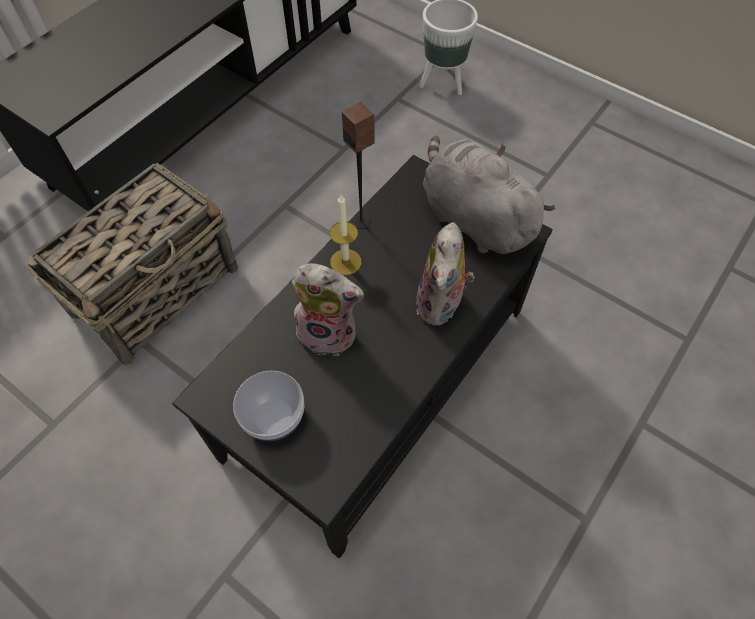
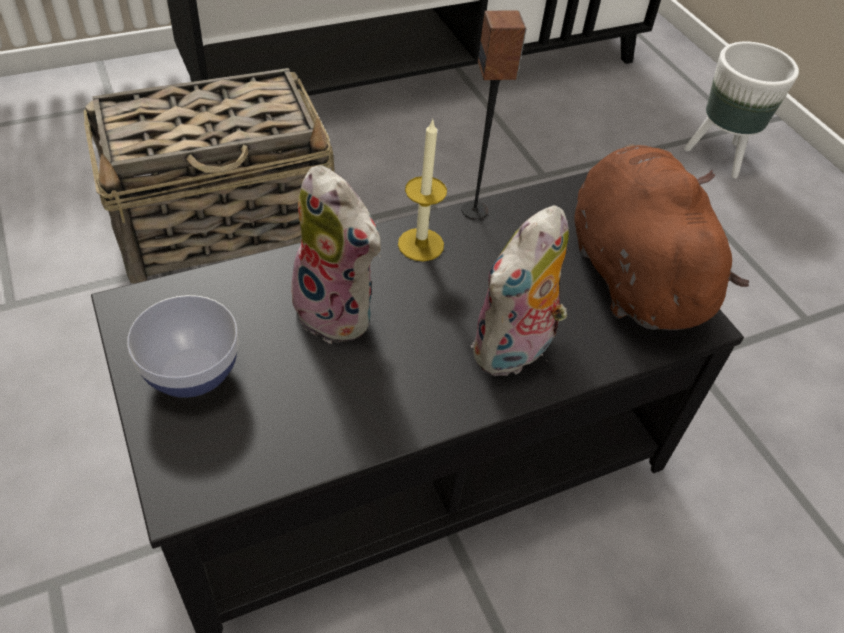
camera: 25 degrees right, 10 degrees down
grey plush toy [423,136,555,254] -> brown plush toy [574,144,749,330]

